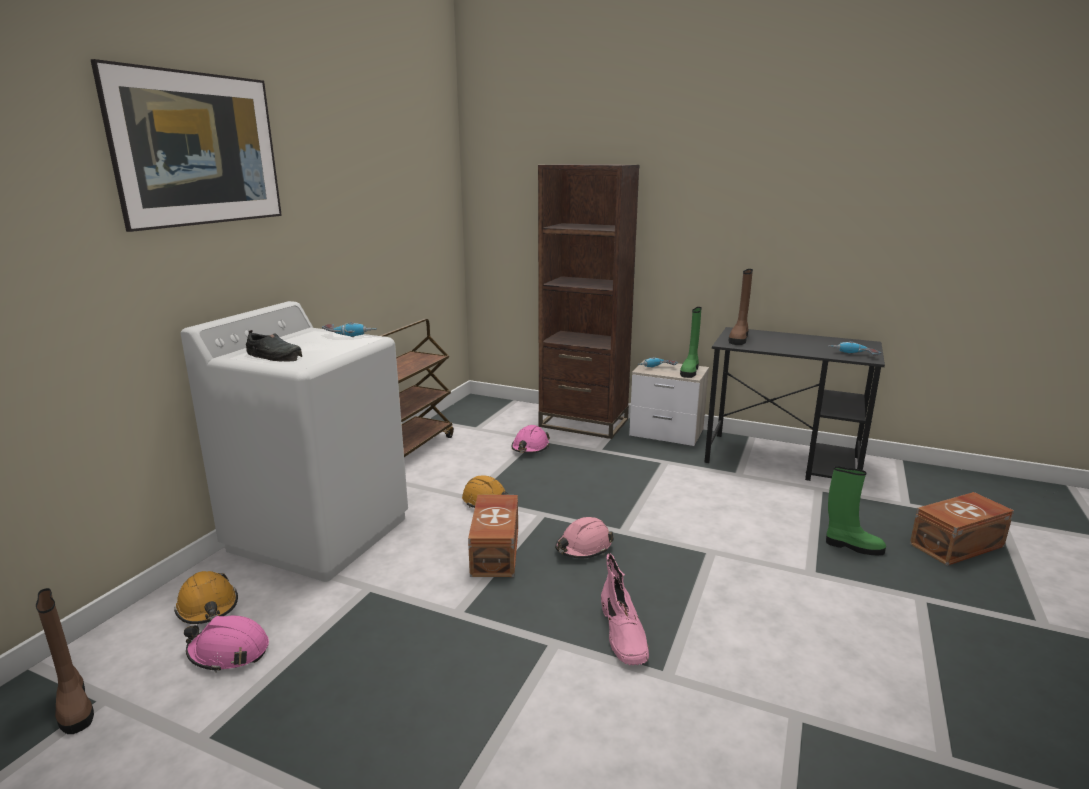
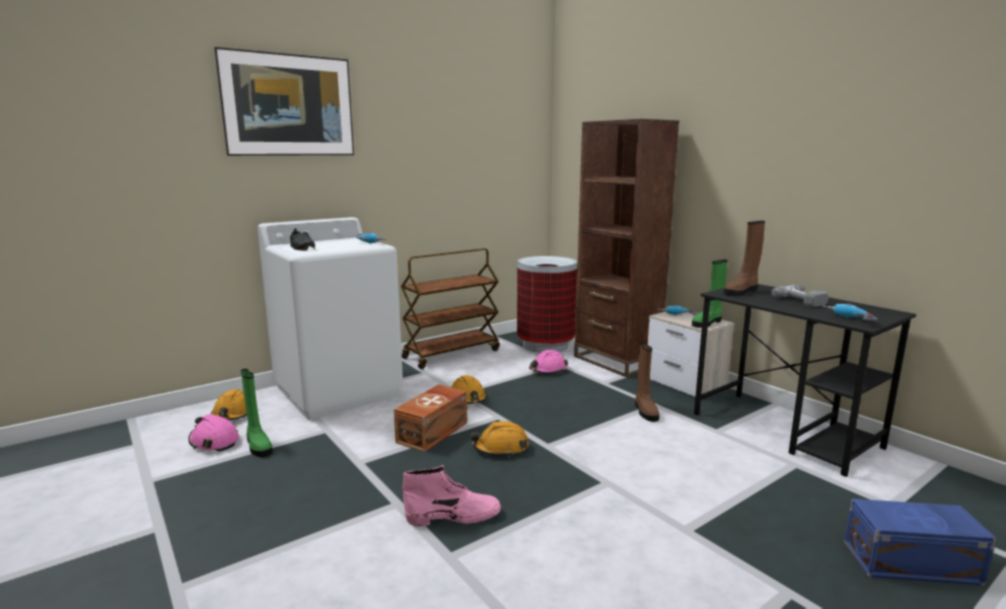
camera: 30 degrees right, 5 degrees down
brown boot [36,588,94,734] -> brown boot moved to [635,342,660,422]
pink hard hat [555,517,614,558] -> orange hard hat [471,421,529,457]
pink boot [601,553,649,665] -> pink boot turned 120 degrees counterclockwise [403,465,501,526]
green boot [826,466,886,555] -> green boot moved to [241,369,273,457]
brown storage box [910,492,1014,566] -> blue storage box [844,499,997,586]
none -> trash can [517,256,577,353]
none -> power drill [771,285,829,307]

